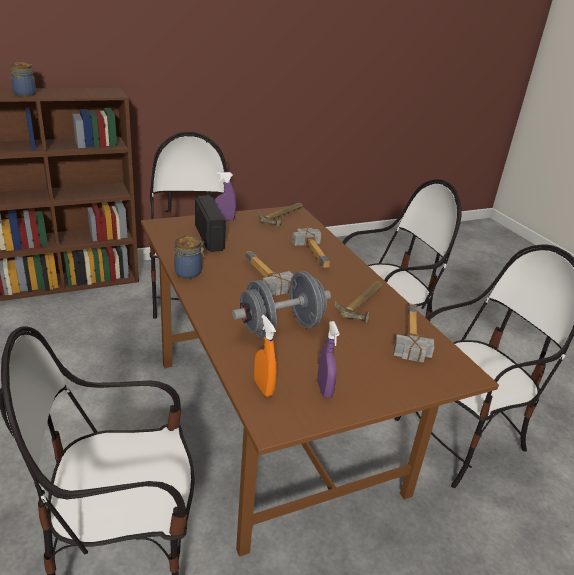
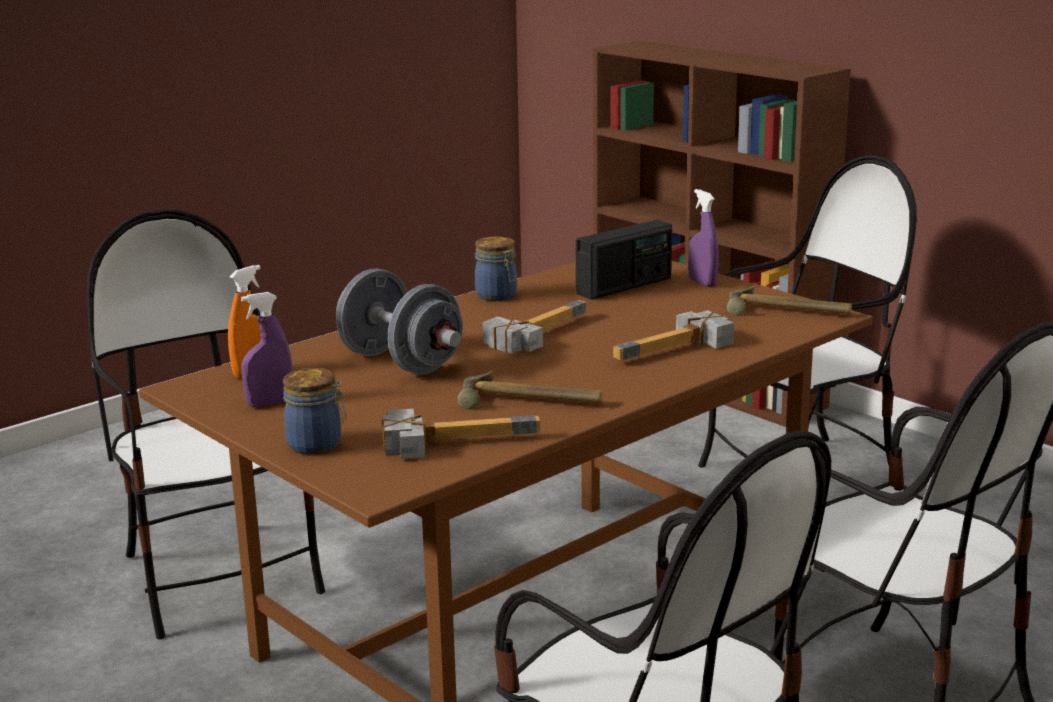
camera: 75 degrees right, 10 degrees down
jar [10,62,36,96] -> jar moved to [283,368,347,454]

